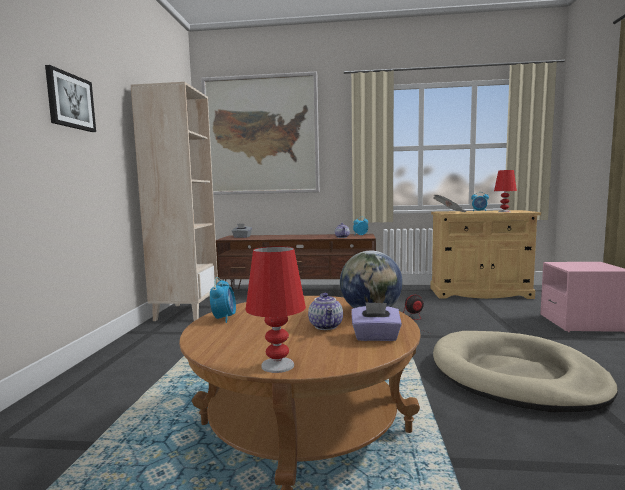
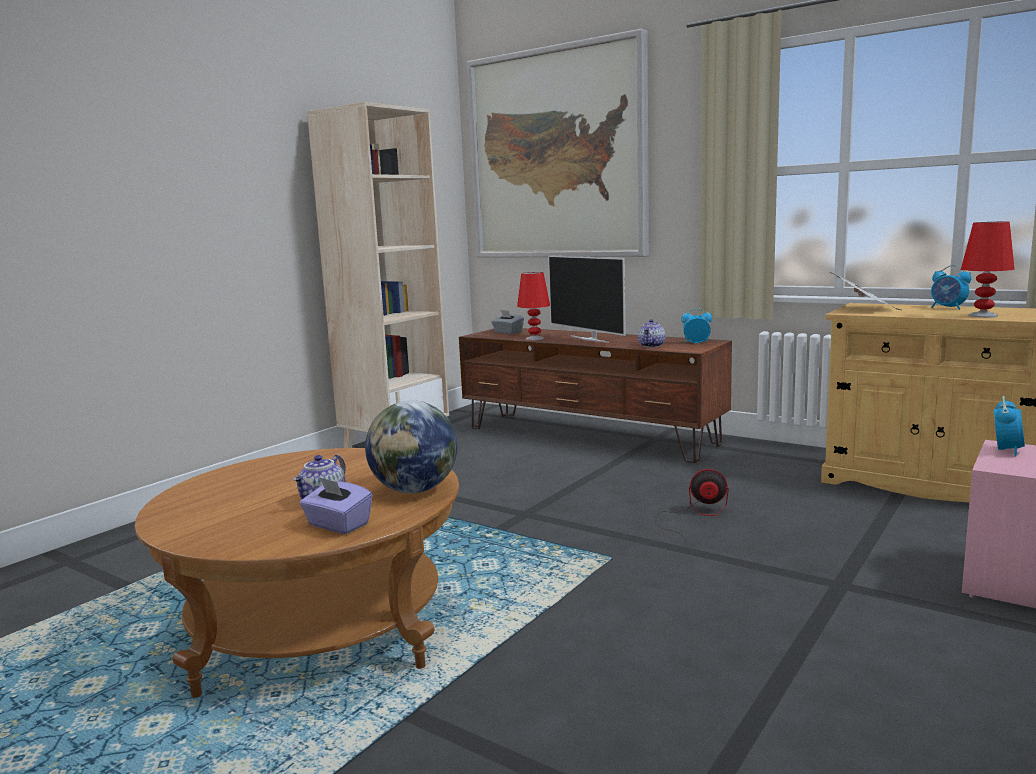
camera: 30 degrees right, 5 degrees up
picture [45,65,96,132] -> none
alarm clock [210,277,236,323] -> alarm clock moved to [994,396,1025,457]
red table lamp [245,246,306,373] -> red table lamp moved to [517,272,550,341]
beige dog bed [433,331,618,412] -> none
none -> television [548,255,626,343]

